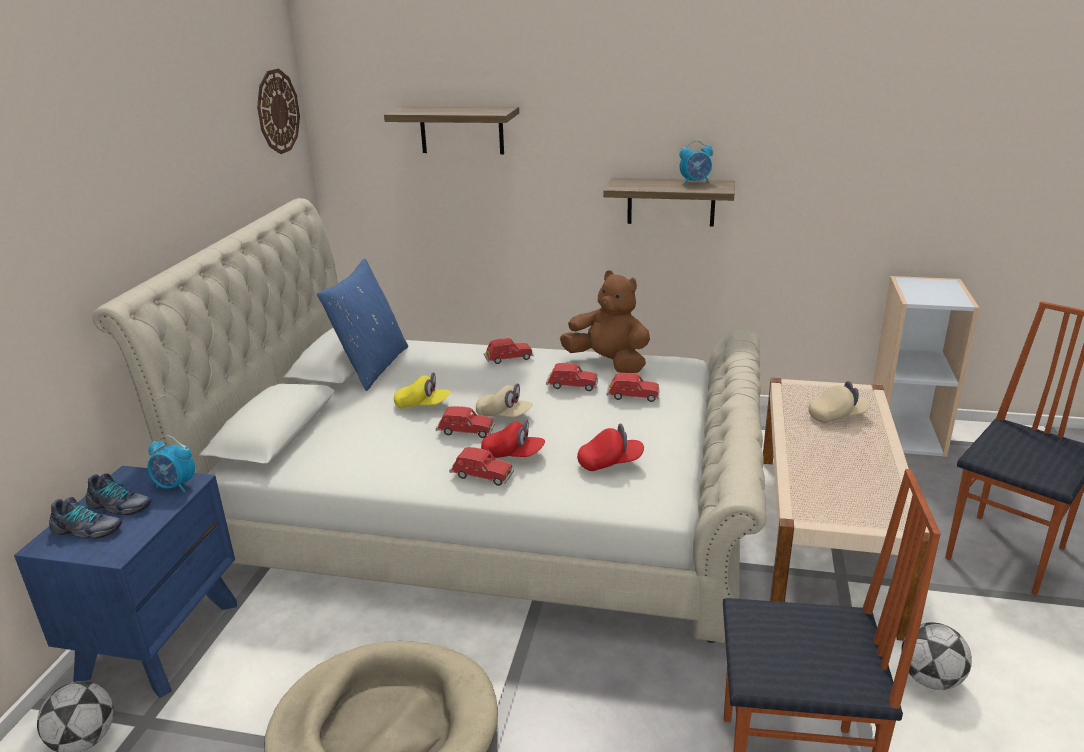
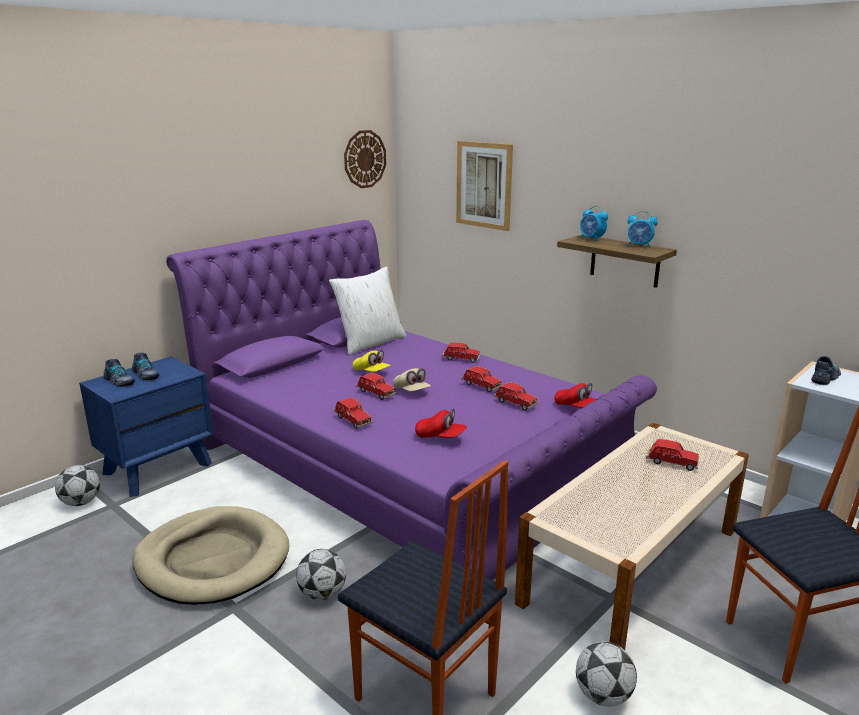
camera: 30 degrees right, 5 degrees down
beige bed [92,198,767,643] -> purple bed [166,220,657,580]
alarm clock [148,435,195,492] -> alarm clock moved to [580,205,608,241]
blue pillow [317,258,408,391] -> white pillow [329,266,406,356]
shelf [384,106,519,154] -> picture [456,141,513,231]
red cap [481,419,545,458] -> red cap moved to [554,383,596,408]
brown plush toy [560,270,650,373] -> none
beige cap [809,381,870,423] -> red toy car [646,439,699,471]
none -> football [296,549,346,600]
none -> shoe [811,356,841,385]

